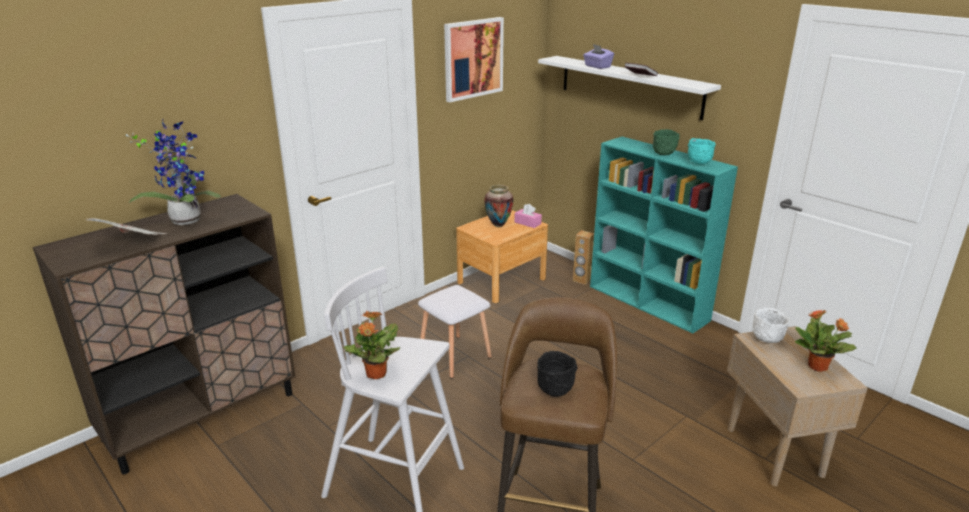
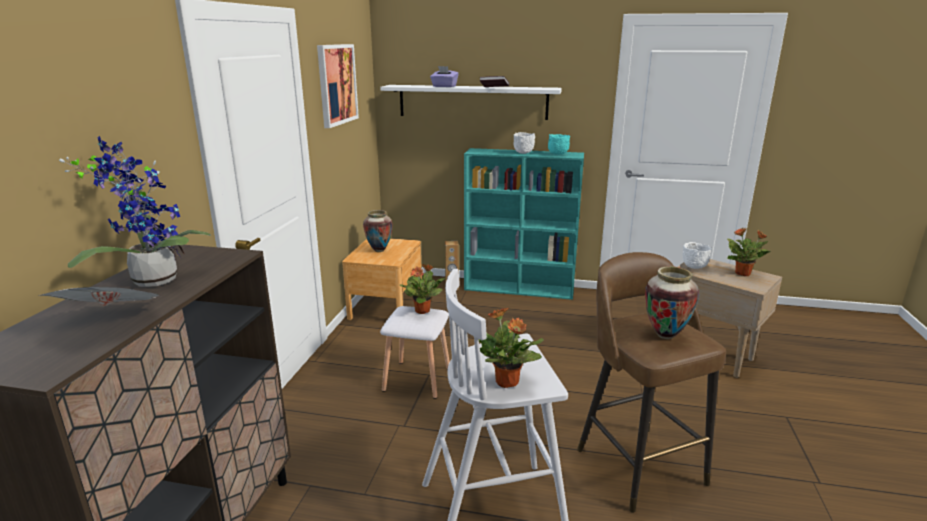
camera: 35 degrees left, 5 degrees down
pink tissue box [514,204,542,228] -> none
black bowl [537,351,578,397] -> vase [645,266,699,339]
green bowl [653,129,680,155] -> white bowl [514,132,535,154]
none -> potted plant [400,264,445,314]

